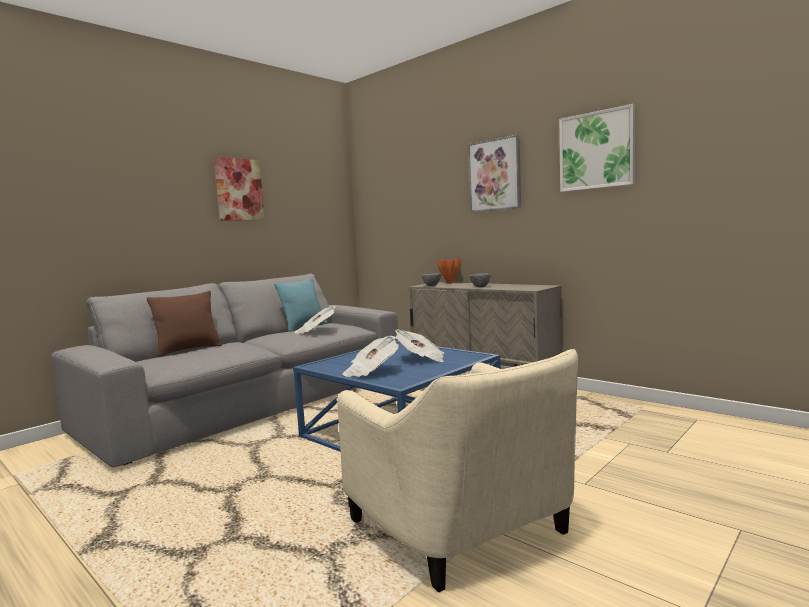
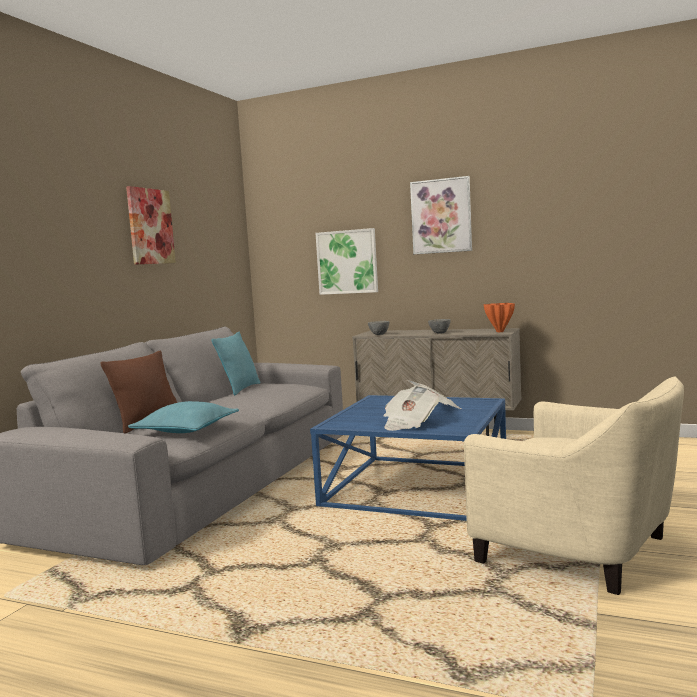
camera: 20 degrees left, 0 degrees up
newspaper [294,306,335,334] -> none
orange vase [437,259,461,284] -> orange vase moved to [484,303,515,332]
picture [559,104,635,192] -> picture moved to [315,228,378,295]
none -> turquoise pillow [128,401,239,433]

